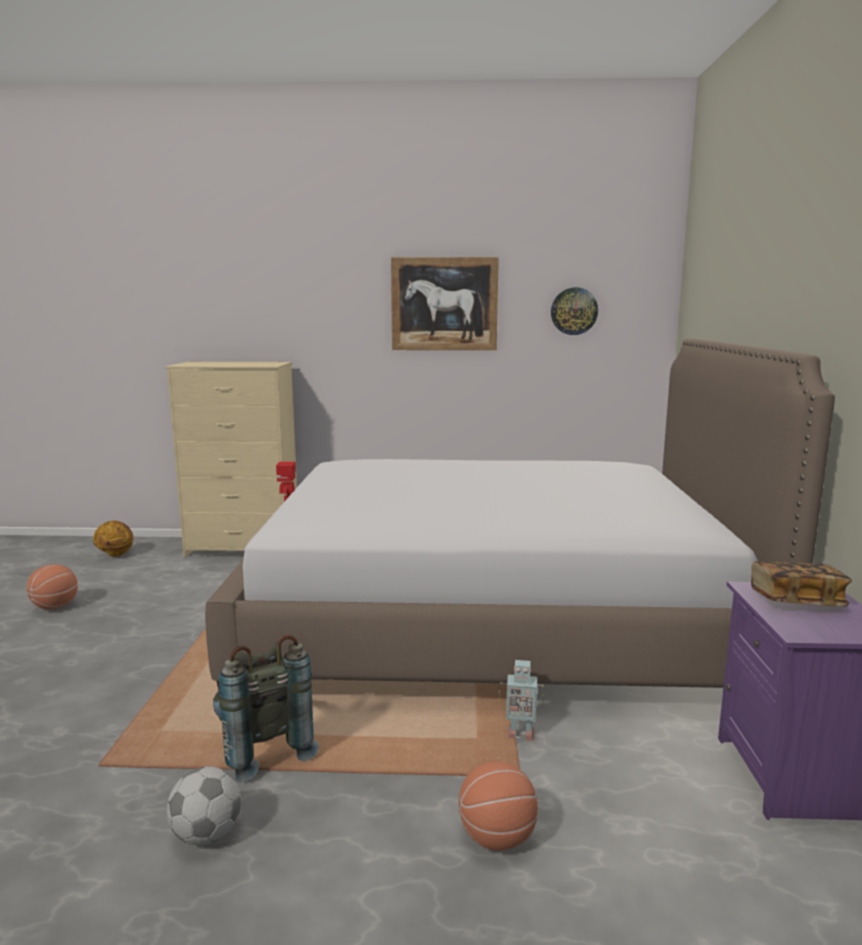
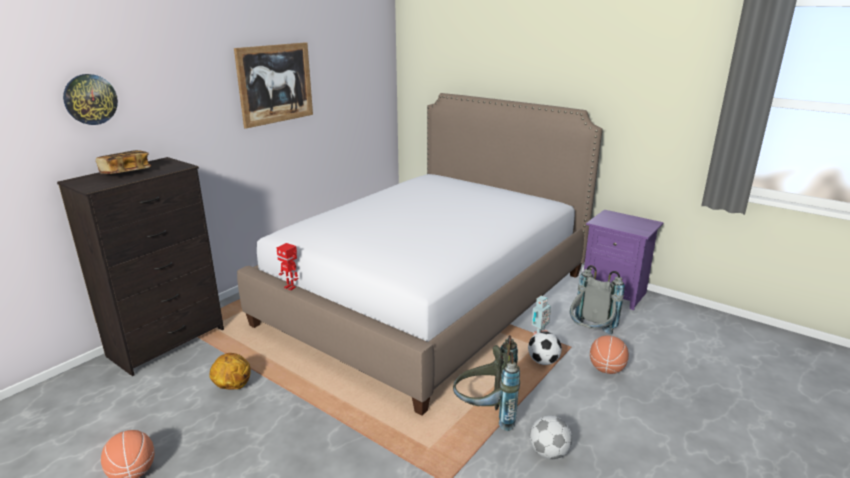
camera: 55 degrees left, 10 degrees up
basketball [93,520,133,557] -> basketball moved to [209,353,251,389]
beige dresser [165,362,297,557] -> black dresser [57,157,224,376]
wall clock [551,288,598,335] -> wall clock moved to [63,74,118,125]
book [751,561,852,607] -> book moved to [96,150,151,174]
none -> football [528,332,562,365]
none -> grey backpack [570,265,625,334]

